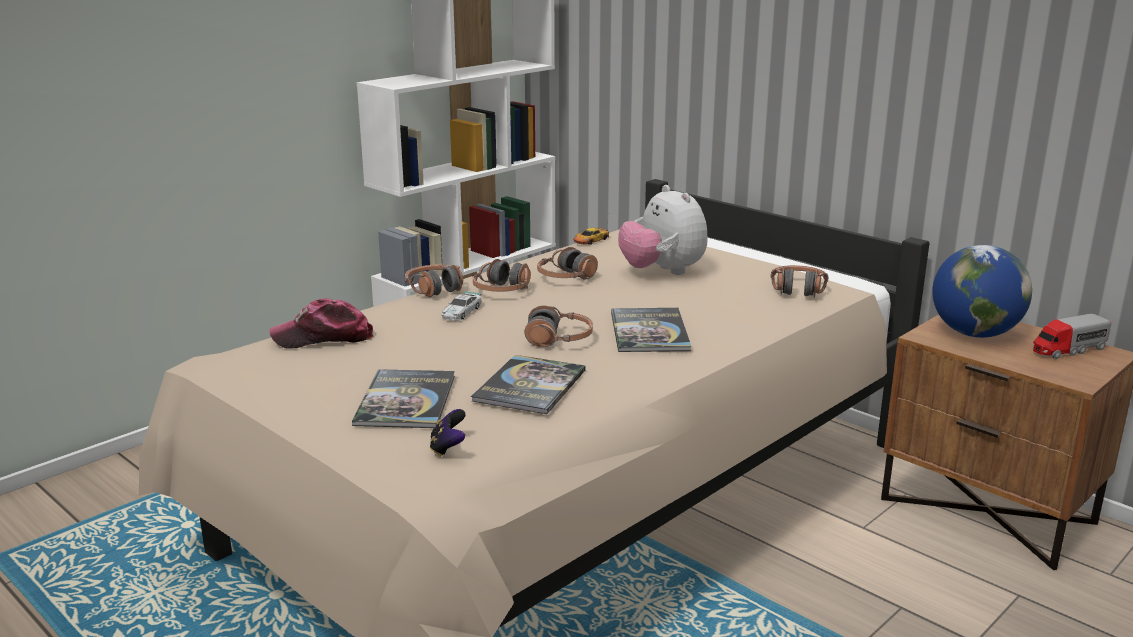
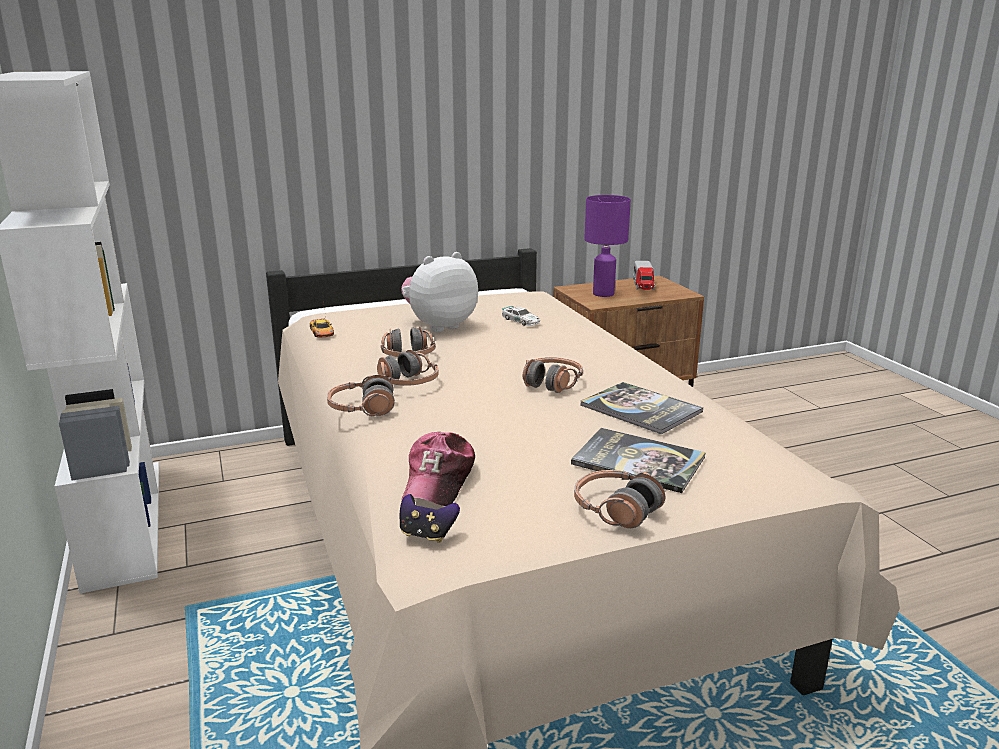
camera: 65 degrees left, 0 degrees up
game controller [430,409,466,457] -> game controller moved to [400,494,460,543]
toy car [442,291,482,321] -> toy car moved to [502,306,540,326]
book [611,308,691,352] -> none
plush toy [618,185,708,275] -> plush toy turned 150 degrees clockwise [401,252,478,333]
headphones [771,265,828,297] -> headphones moved to [574,470,665,528]
globe [932,245,1032,338] -> purple table lamp [584,195,631,297]

